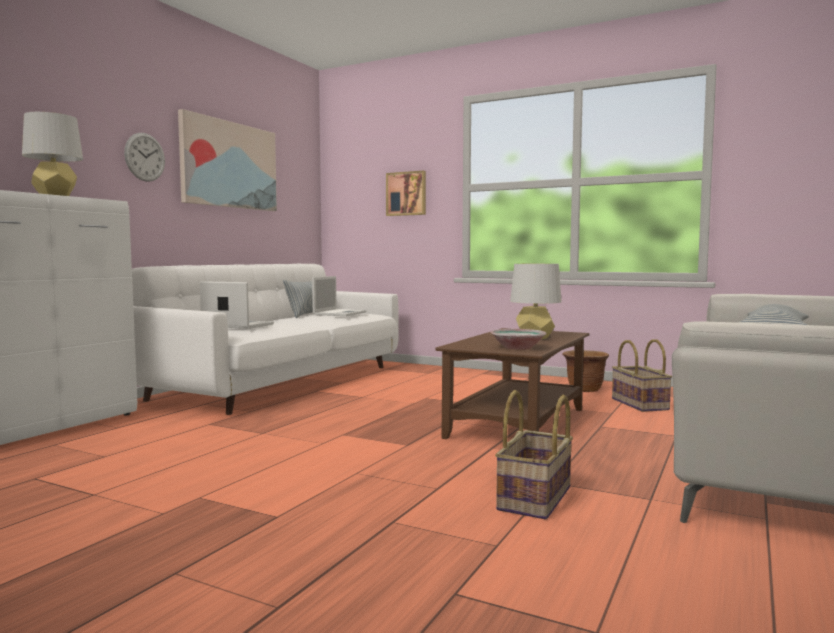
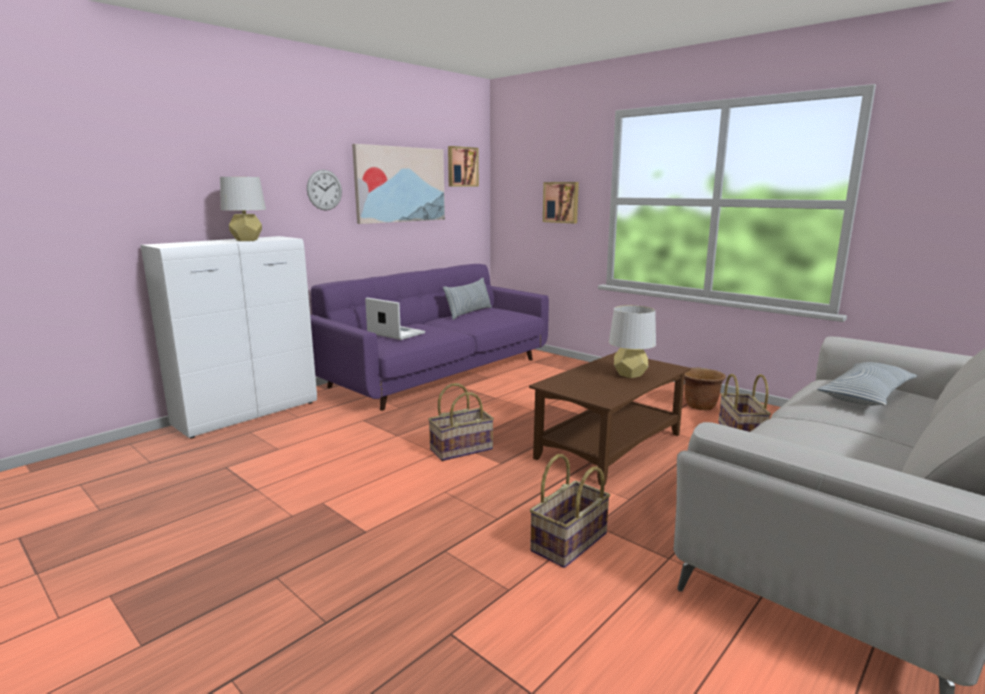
camera: 15 degrees right, 10 degrees up
white sofa [132,264,399,415] -> purple sofa [310,264,549,411]
laptop [312,276,367,316] -> none
bowl [490,329,546,350] -> none
none -> basket [428,383,494,461]
none -> picture [448,146,479,187]

